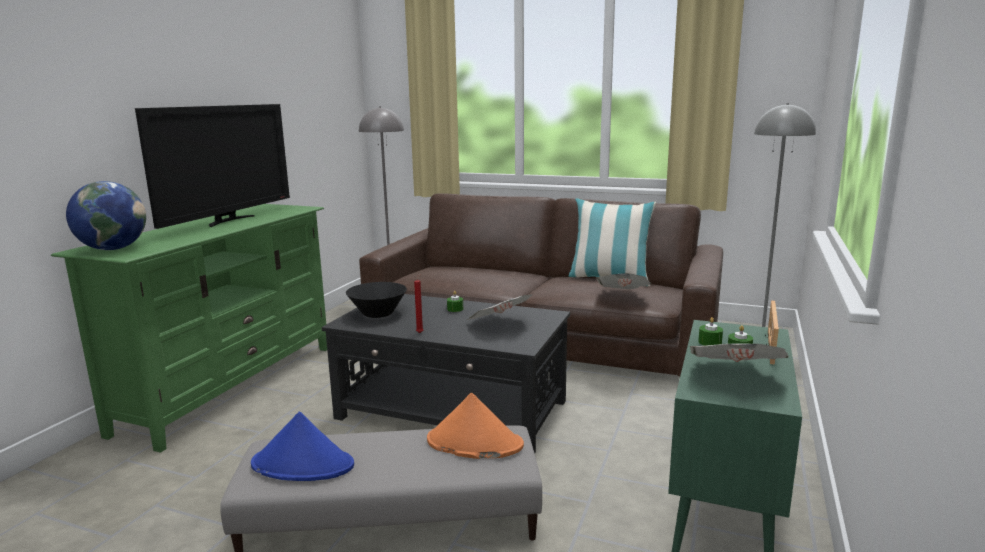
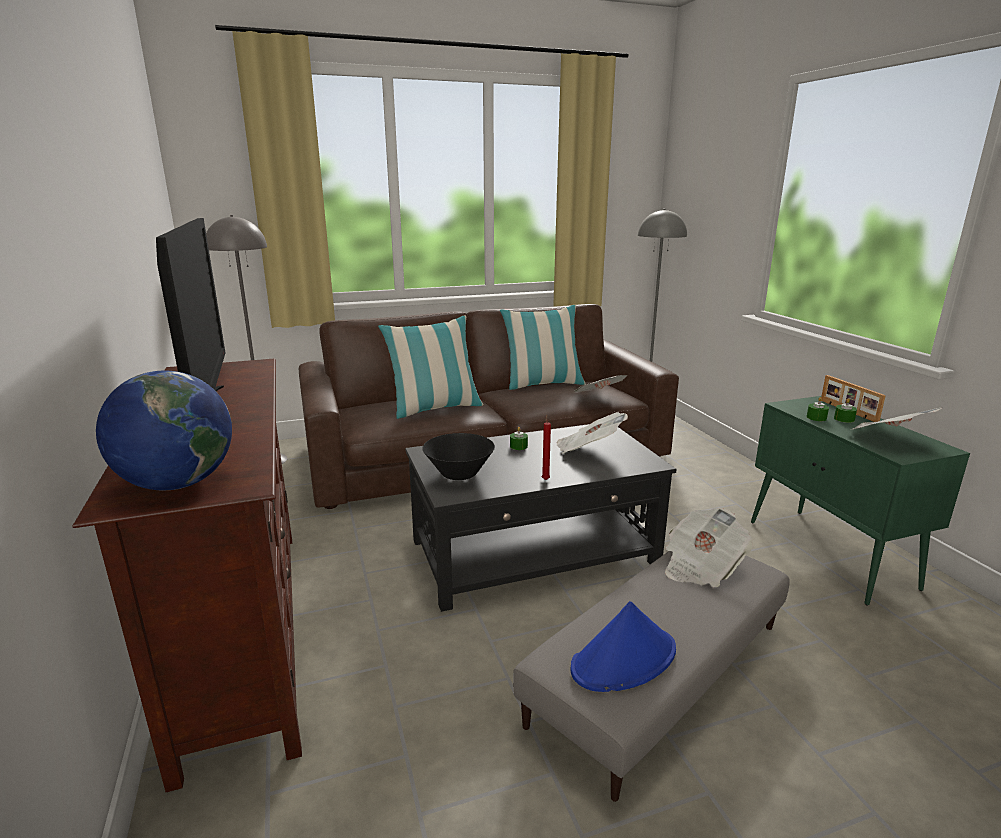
camera: 40 degrees left, 5 degrees up
green tv stand [51,204,327,453] -> brown tv stand [72,359,302,792]
orange hat [427,393,524,459] -> newspaper [665,508,752,587]
none -> pillow [378,316,484,419]

